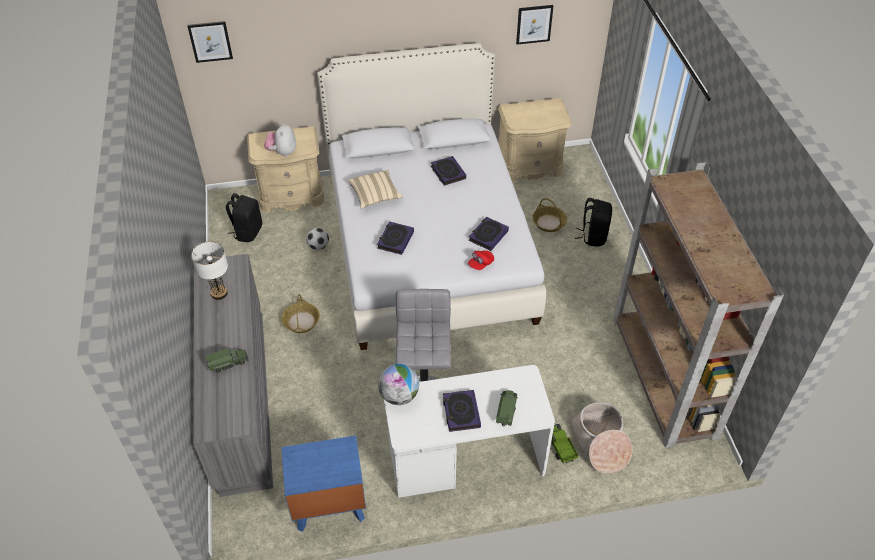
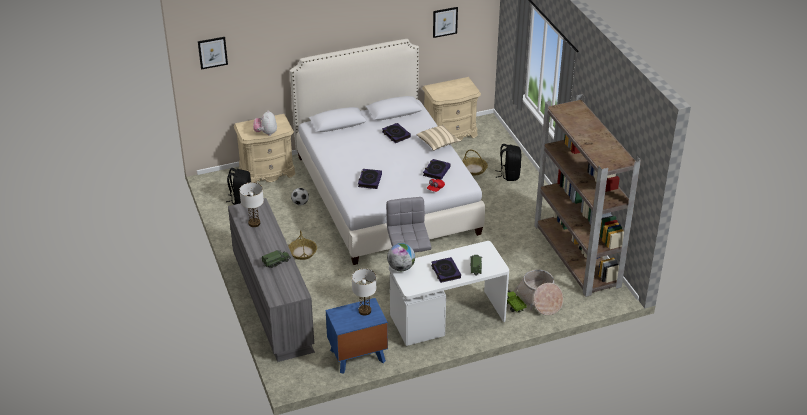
camera: 10 degrees left, 10 degrees down
beige pillow [348,170,403,209] -> beige pillow moved to [416,125,461,151]
none -> table lamp [352,269,377,315]

